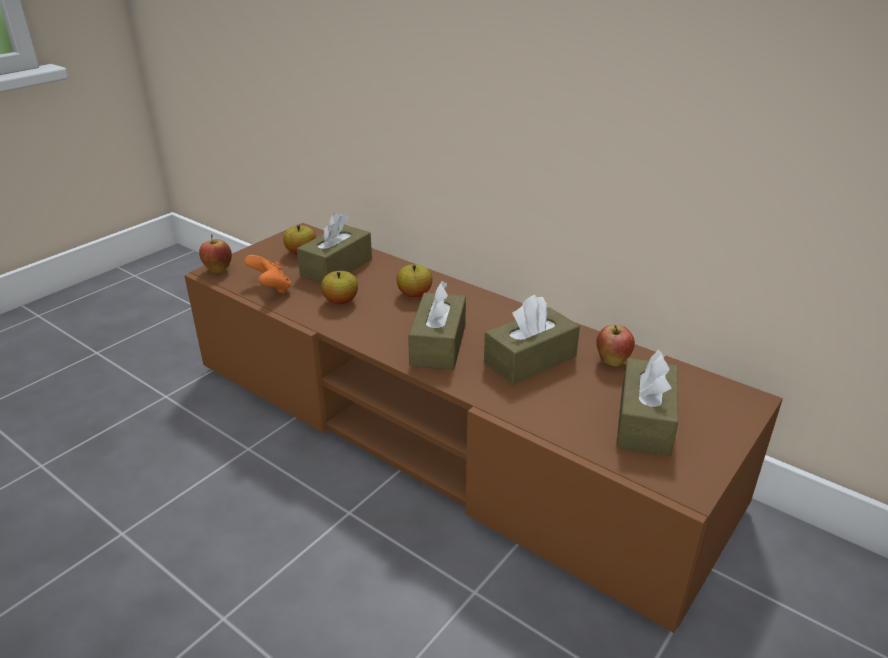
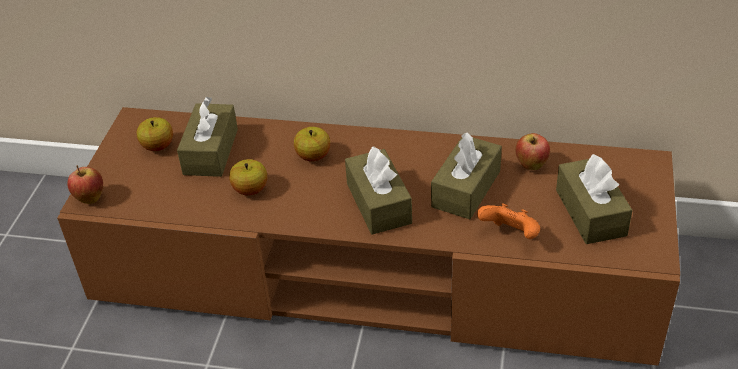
camera: 25 degrees left, 10 degrees up
orange game controller [244,255,292,294] -> orange game controller moved to [477,203,540,239]

